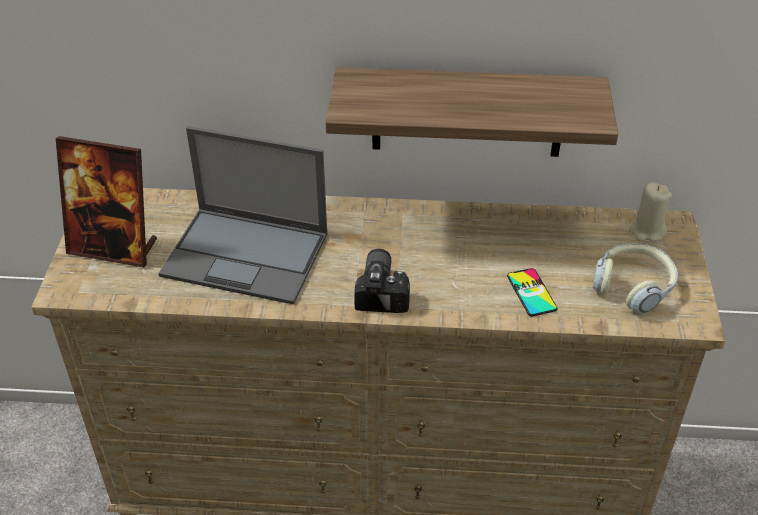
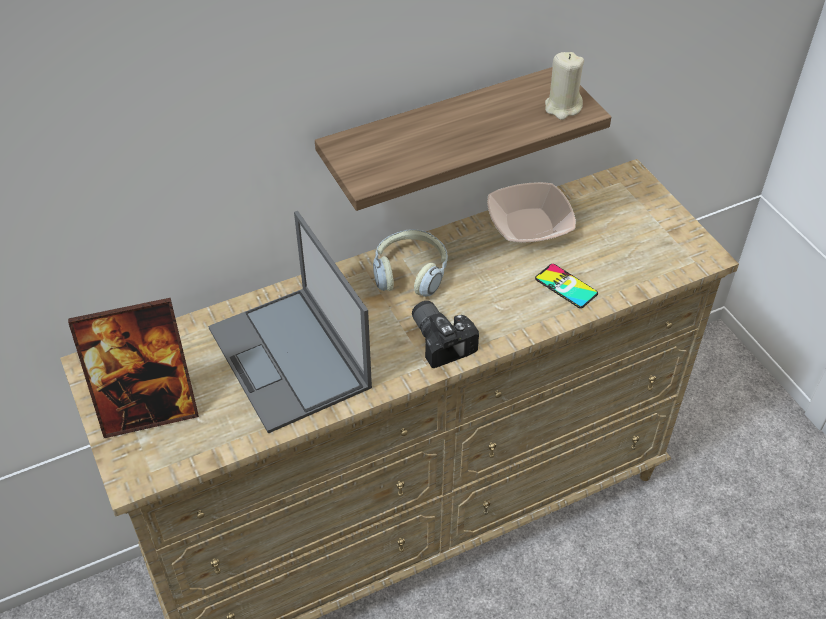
camera: 30 degrees left, 5 degrees up
laptop [158,126,328,305] -> laptop turned 75 degrees clockwise [208,211,372,434]
headphones [593,244,678,313] -> headphones moved to [373,229,448,297]
beige candle [629,183,672,241] -> beige candle moved to [545,52,584,120]
none -> bowl [487,182,576,243]

